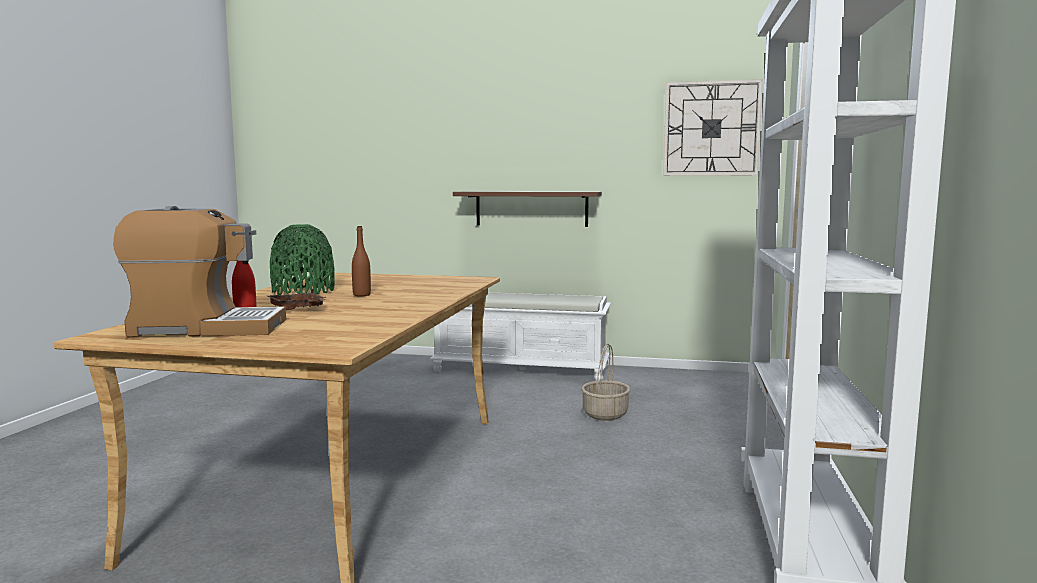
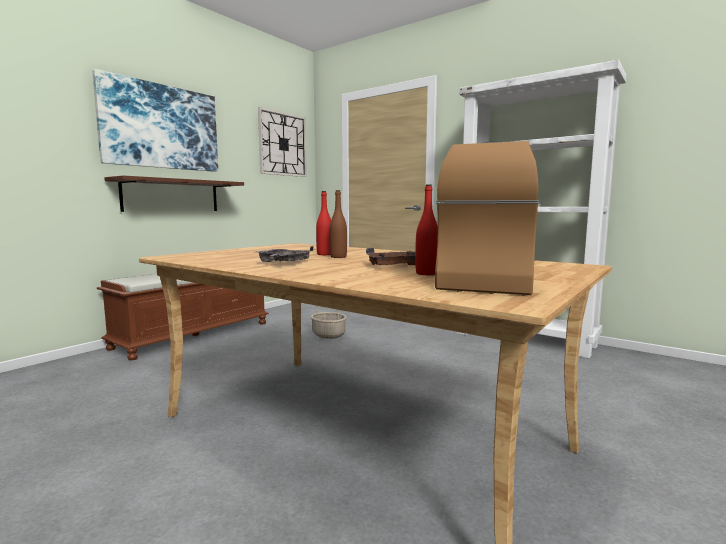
camera: 65 degrees left, 0 degrees up
green vase [270,224,335,295] -> grey tray [257,246,314,262]
white bench [430,292,611,381] -> brown bench [97,274,269,361]
none -> picture [92,69,218,172]
none -> red bottle [316,191,331,255]

